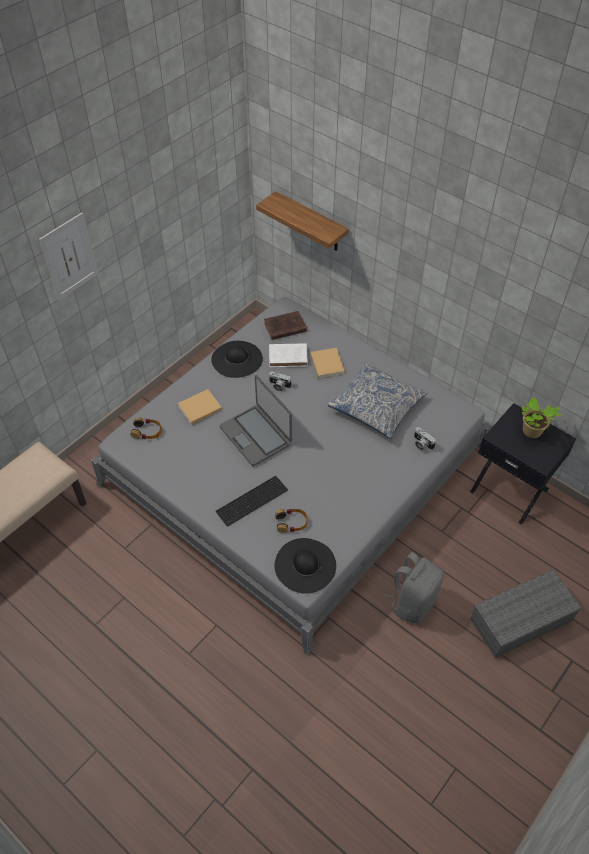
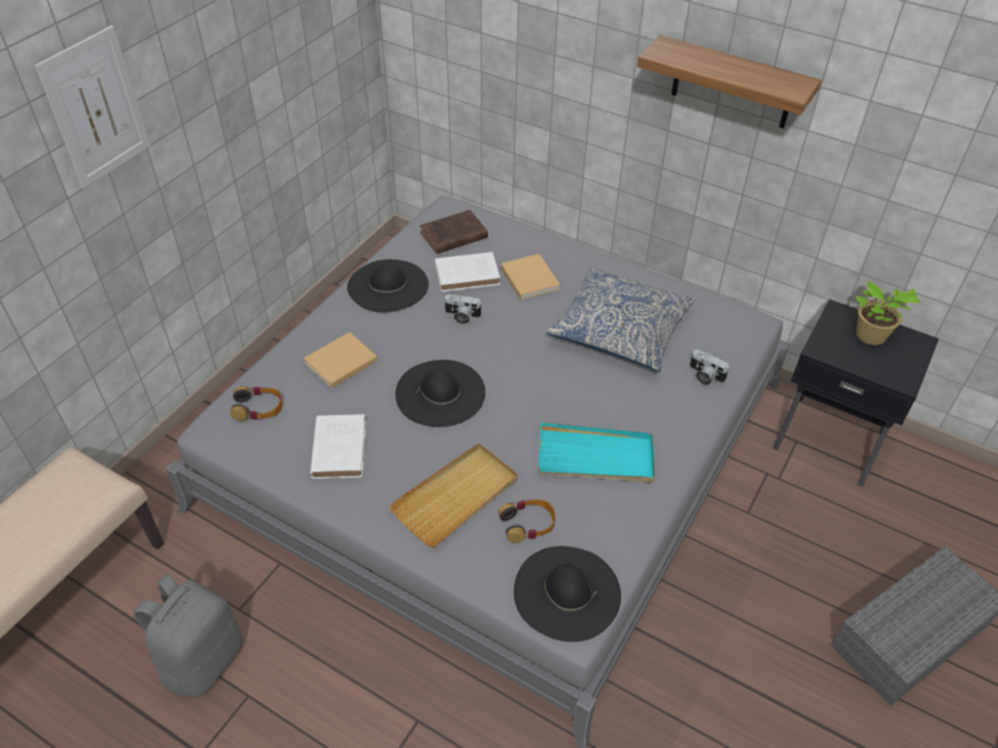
camera: 10 degrees left, 5 degrees down
keyboard [216,476,288,527] -> beige tray [389,443,518,548]
laptop [220,375,292,466] -> black hat [395,360,485,427]
shelf [256,191,349,251] -> shelf moved to [637,35,822,129]
grey backpack [383,552,444,623] -> grey backpack moved to [133,574,243,697]
none -> white book [310,414,366,479]
none -> turquoise tray [538,422,655,483]

